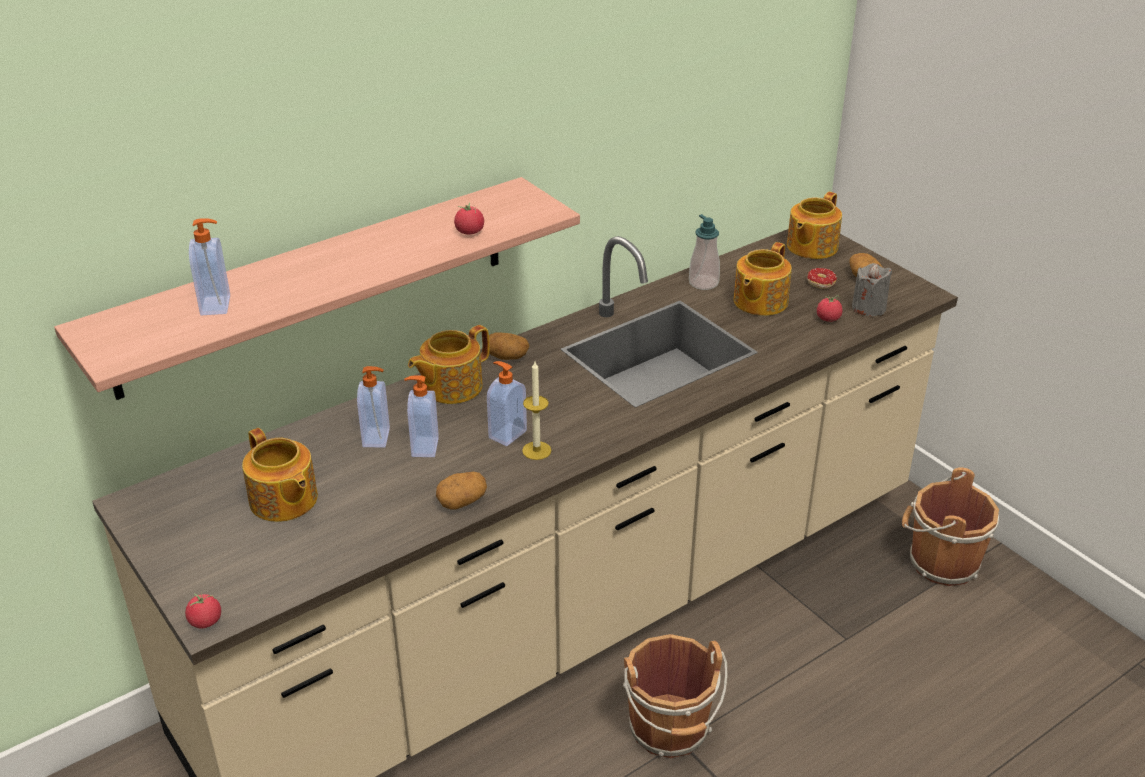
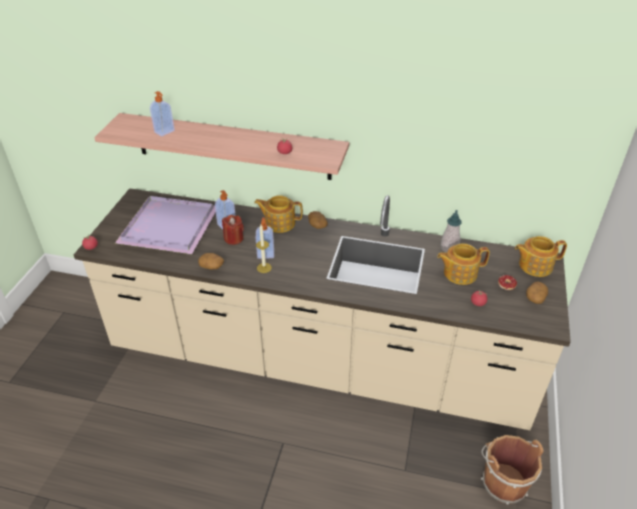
camera: 50 degrees right, 5 degrees up
teapot [242,428,318,522] -> purple tray [115,196,216,254]
soap dispenser [404,375,439,457] -> red candle [222,215,244,245]
brown bucket [623,634,728,758] -> none
grey candle [852,263,892,316] -> none

